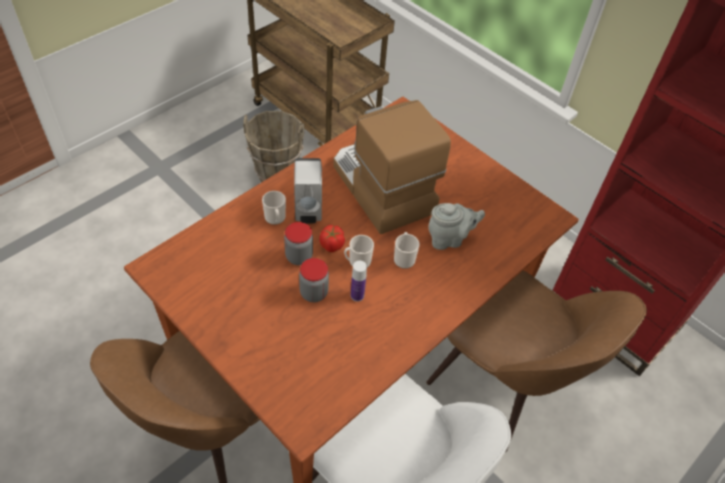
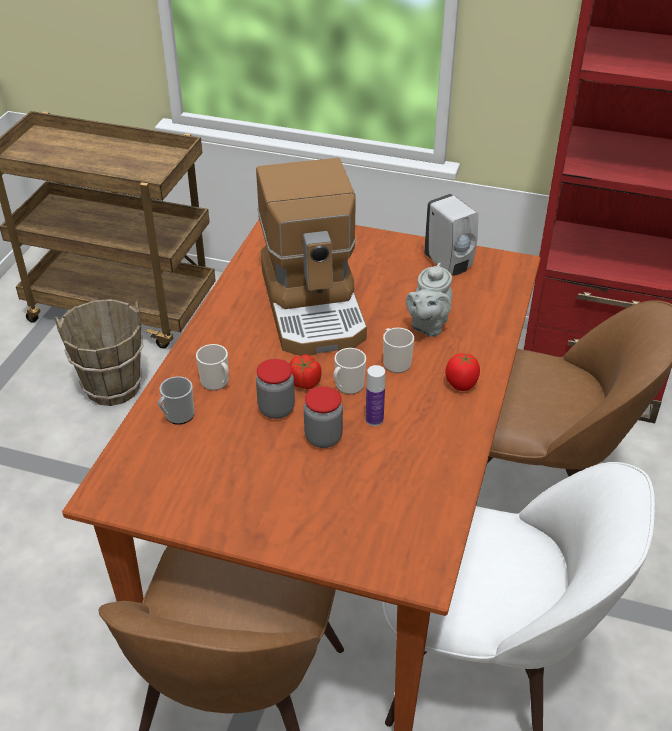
camera: 25 degrees left, 10 degrees down
white soap dispenser [294,158,322,224] -> white soap dispenser moved to [424,194,478,276]
coffee machine [333,100,451,234] -> coffee machine turned 135 degrees counterclockwise [256,158,367,356]
grey teapot [428,203,485,250] -> grey teapot turned 150 degrees clockwise [406,263,452,337]
none -> mug [158,376,195,425]
none -> tomato [445,353,480,391]

